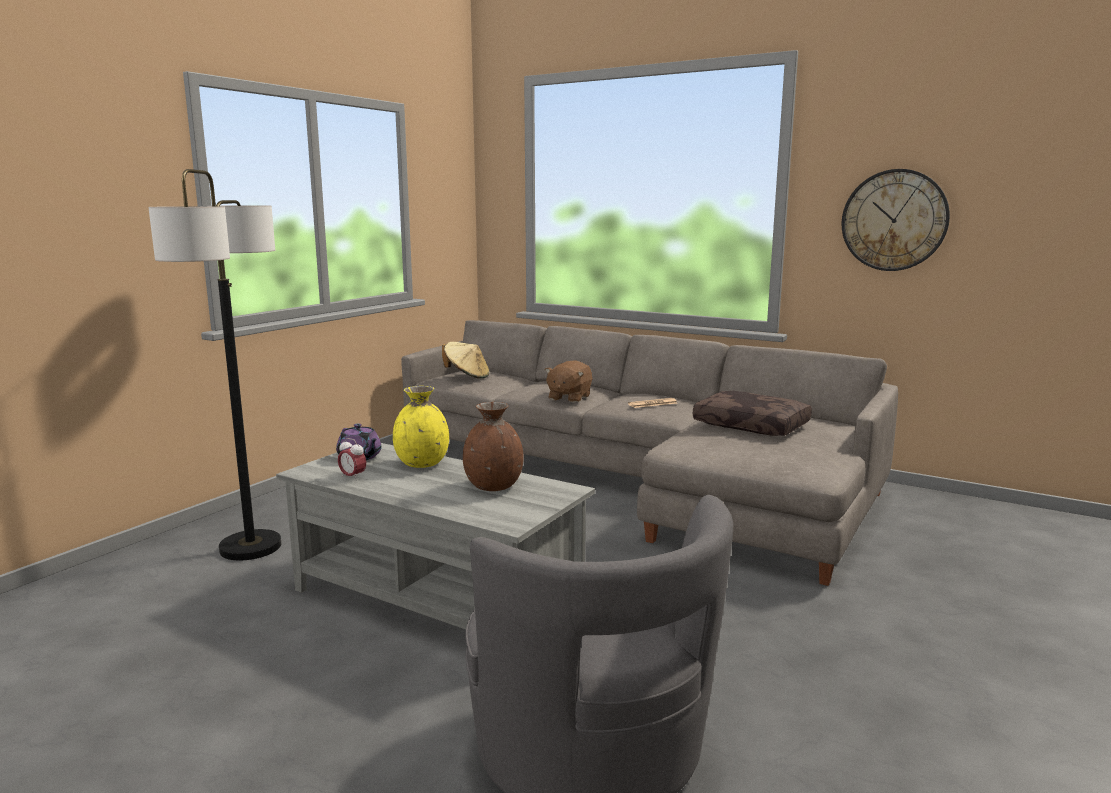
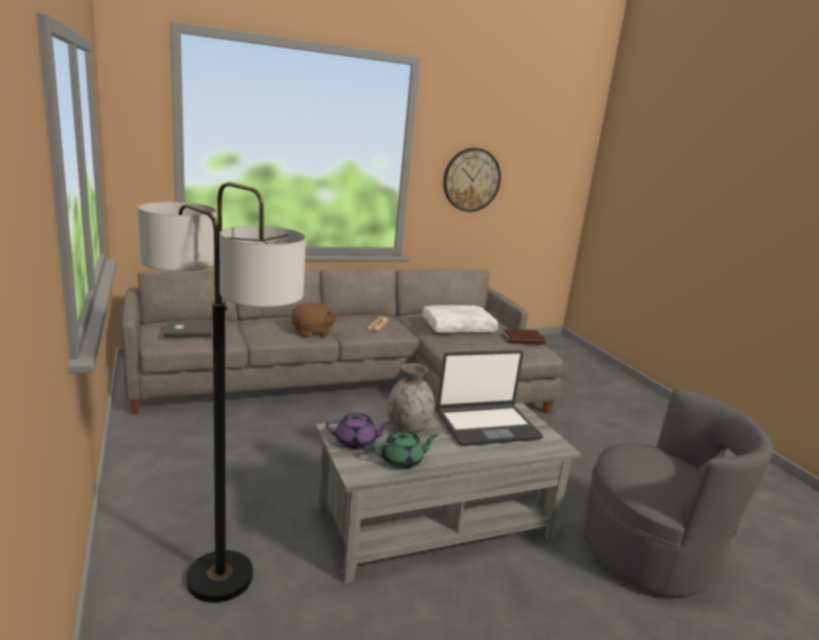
camera: 55 degrees left, 5 degrees up
alarm clock [338,438,366,481] -> green teapot [373,431,438,469]
yellow vase [393,386,449,468] -> grey vase [387,363,435,434]
beige hat [442,342,489,379] -> grey book [163,321,213,338]
brown vase [463,402,524,491] -> laptop [437,350,543,446]
brown plush toy [545,360,592,403] -> brown plush toy turned 90 degrees counterclockwise [291,302,336,338]
brown pillow [693,391,812,436] -> white pillow [422,305,498,333]
none -> brown book [502,329,546,345]

